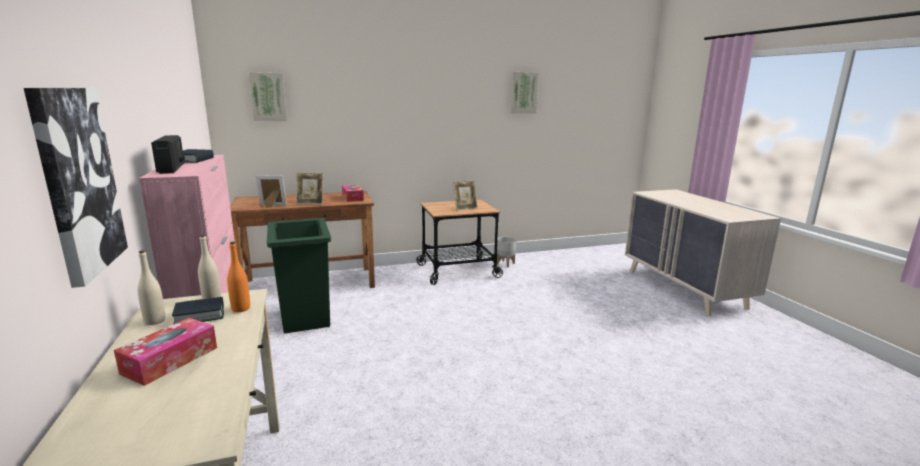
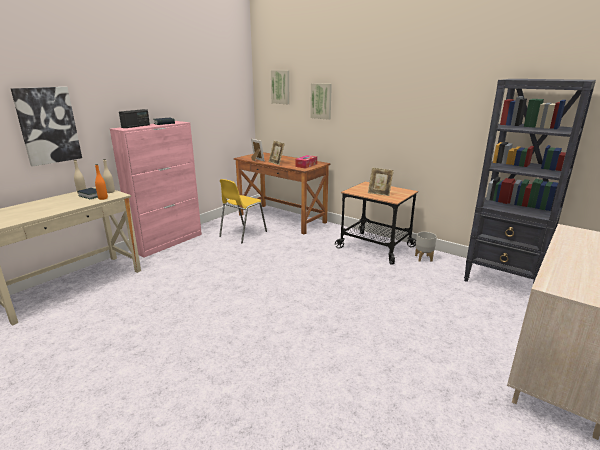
camera: 55 degrees right, 5 degrees up
tissue box [114,318,217,386] -> none
green trash can [267,218,331,334] -> yellow chair [219,179,267,244]
picture [510,72,539,114] -> picture moved to [310,83,332,120]
none -> black bookcase [464,79,596,284]

